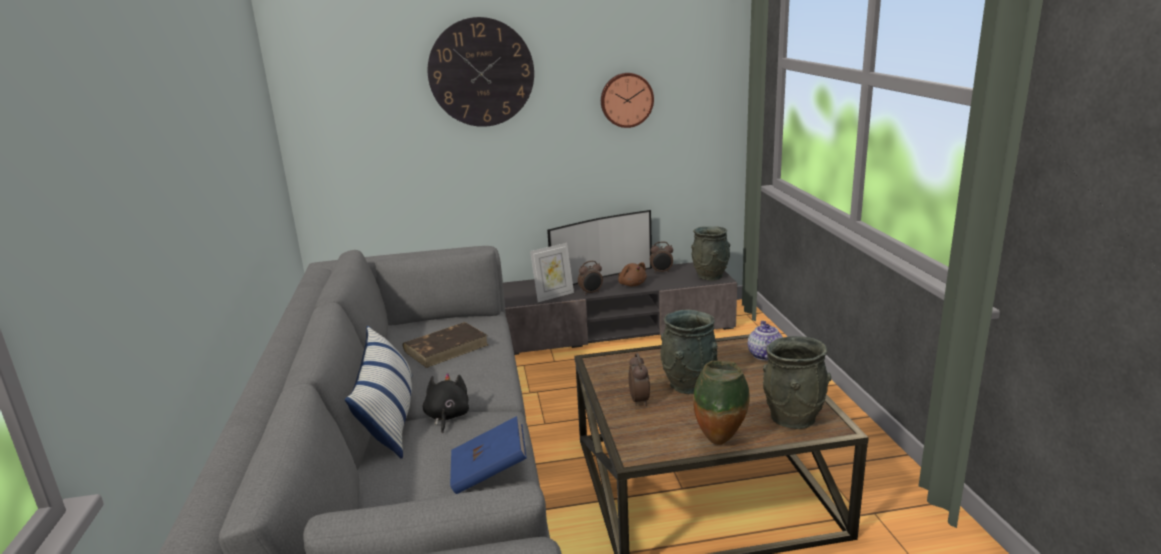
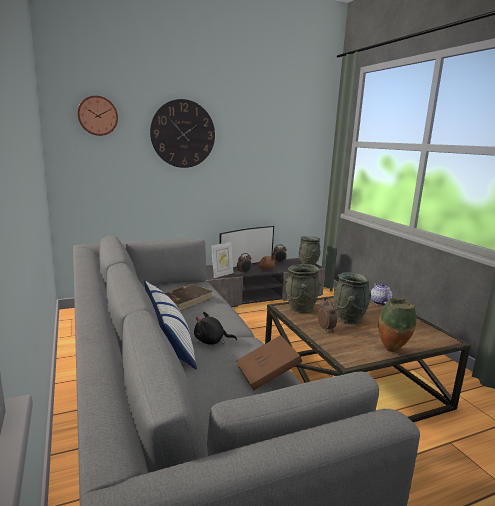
camera: 15 degrees left, 5 degrees down
black plush toy [423,373,469,434] -> black plush toy turned 75 degrees counterclockwise [194,312,237,345]
blue book [450,416,527,494] -> brown book [236,335,302,390]
wall clock [601,73,654,128] -> wall clock moved to [77,96,118,136]
grey vase [763,336,832,429] -> grey vase moved to [286,264,321,313]

